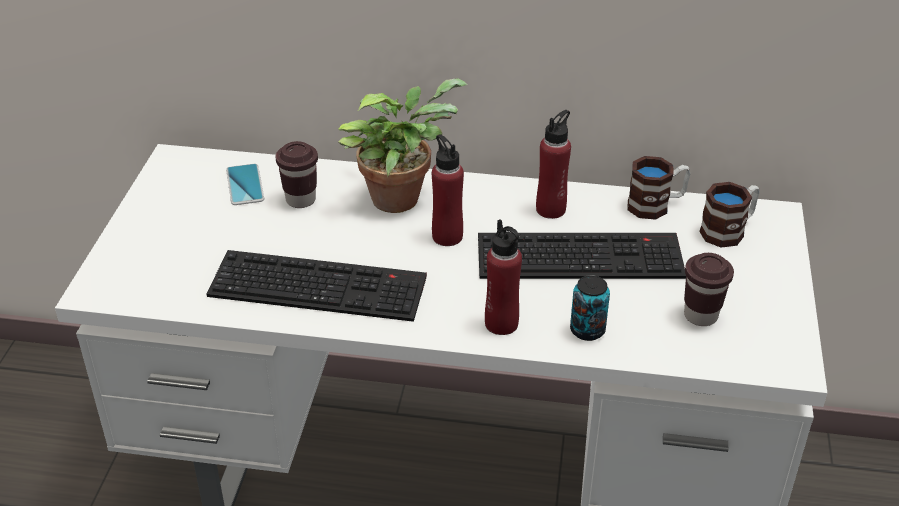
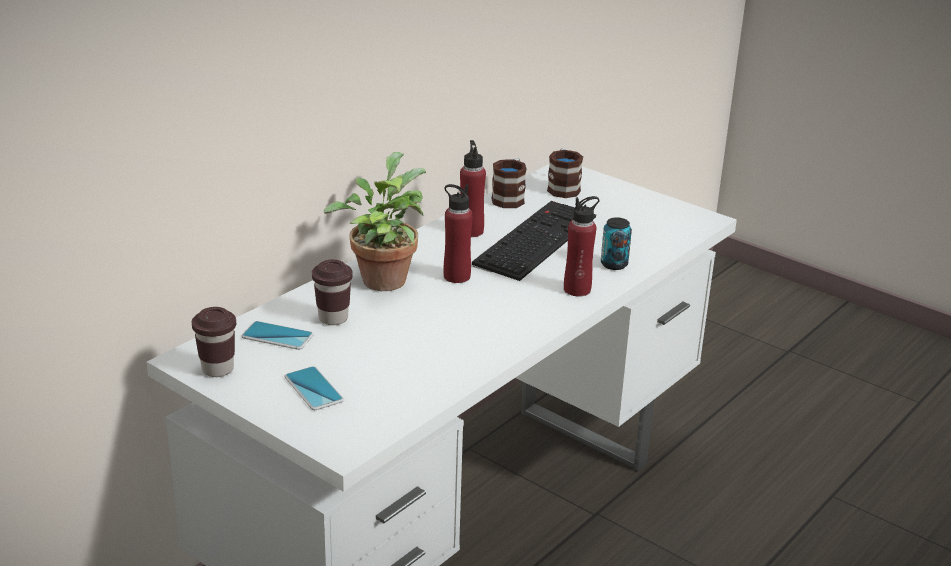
camera: 60 degrees left, 10 degrees down
keyboard [207,250,427,322] -> none
brown cup [684,253,734,326] -> brown cup moved to [192,307,236,377]
none -> phone [285,366,344,410]

